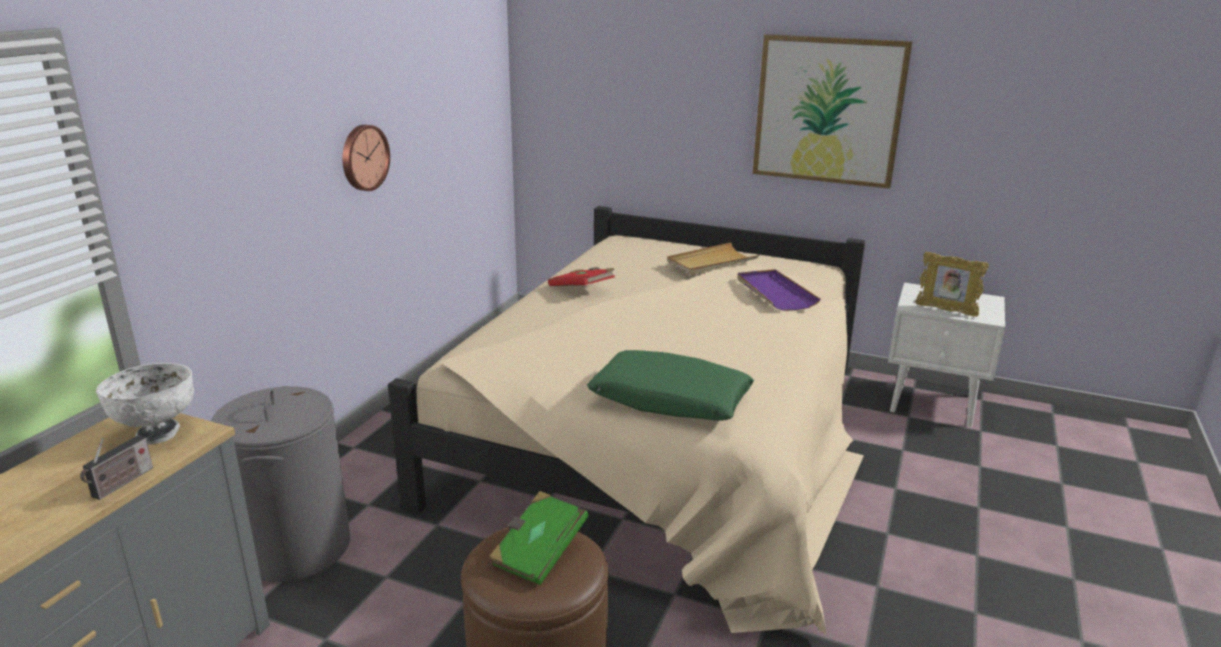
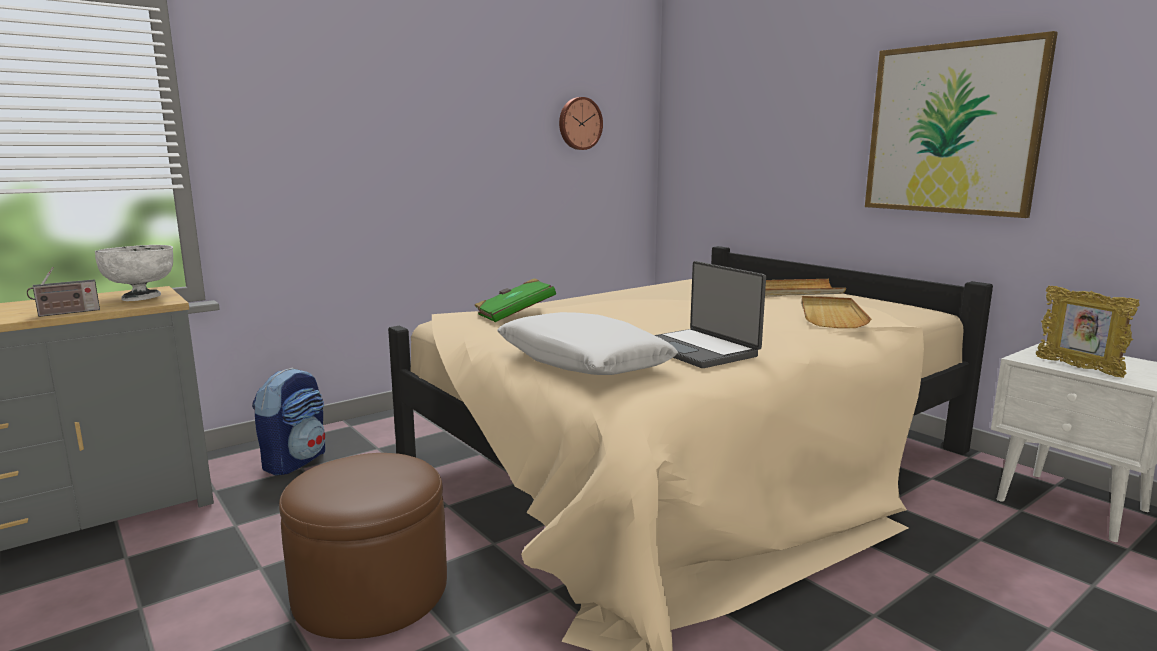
camera: 30 degrees right, 10 degrees down
grey laundry basket [211,386,350,582] -> backpack [252,367,325,476]
wall clock [342,125,390,191] -> wall clock moved to [559,97,603,150]
green book [489,491,589,585] -> green book moved to [474,278,556,322]
red book [548,267,615,286] -> none
green pillow [587,350,754,421] -> white pillow [497,312,678,375]
purple tray [737,269,821,311] -> beige tray [801,296,871,328]
none -> laptop [655,261,766,368]

